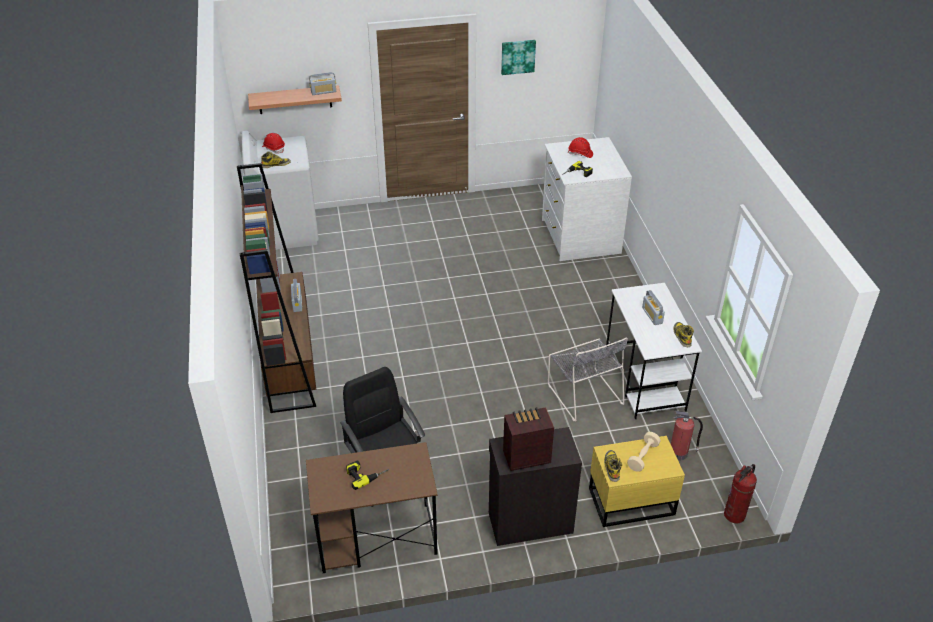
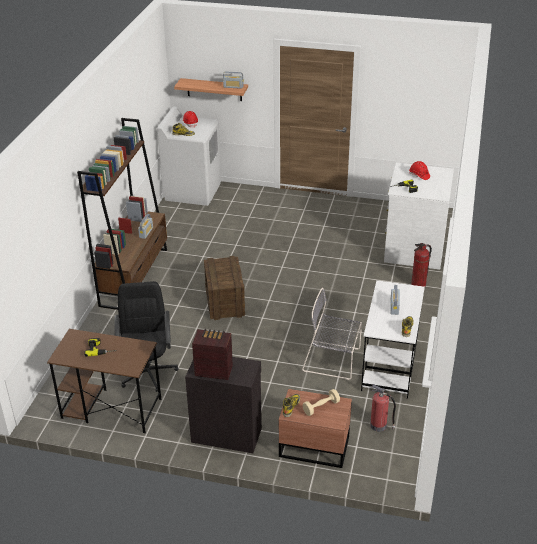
camera: 25 degrees right, 5 degrees down
picture [501,40,536,75] -> none
grey chair [548,337,628,422] -> grey chair turned 105 degrees clockwise [302,288,362,380]
yellow nightstand [589,436,685,527] -> brown nightstand [279,389,352,468]
fire extinguisher [724,464,757,523] -> fire extinguisher moved to [411,243,432,287]
none -> crate [204,256,245,320]

